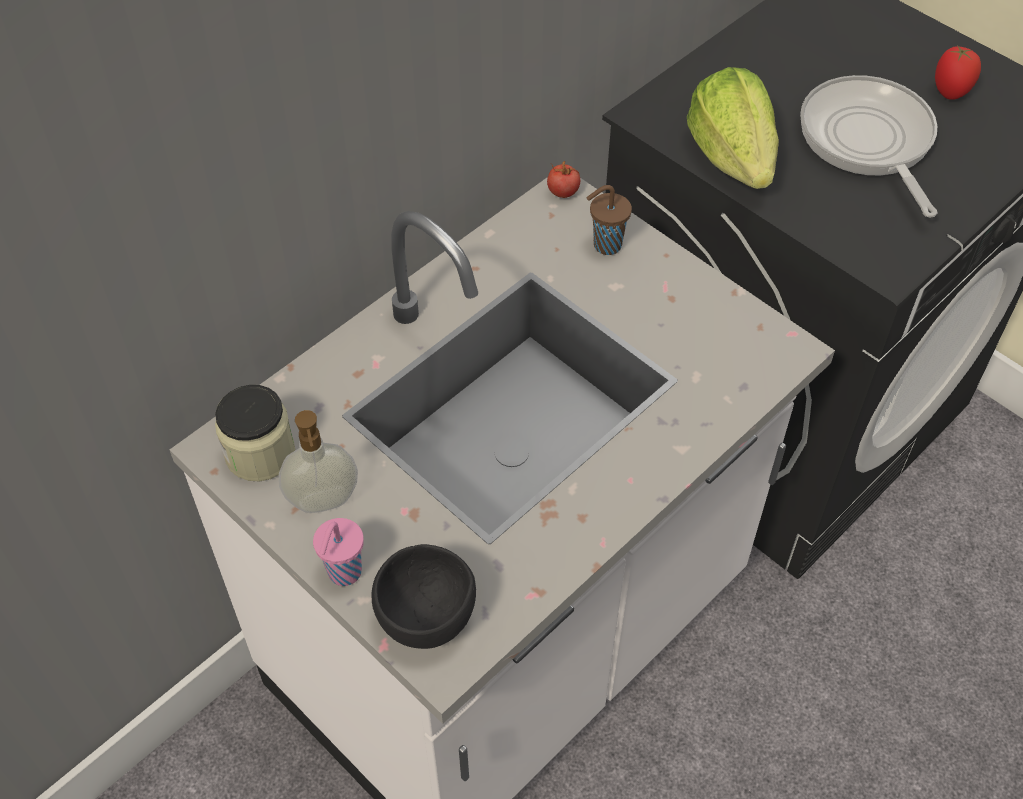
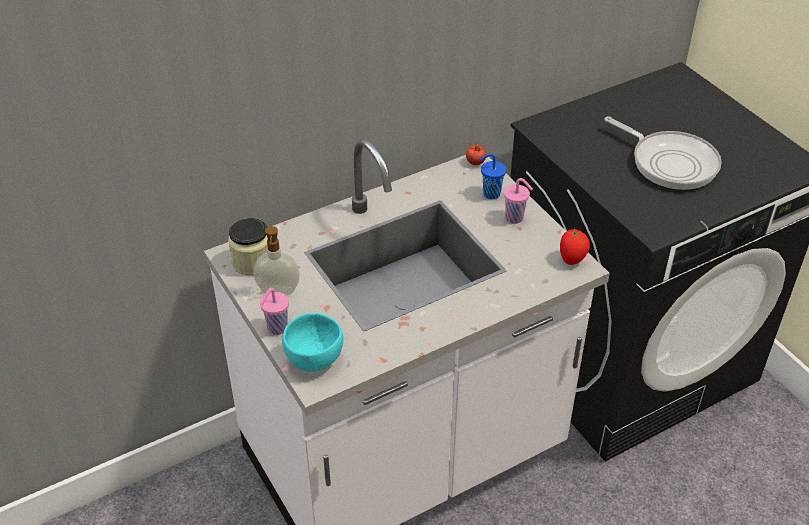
camera: 15 degrees right, 10 degrees down
black bowl [371,544,476,649] -> turquoise bowl [282,313,344,372]
brown cup [587,185,632,255] -> blue cup [479,153,506,200]
lettuce [687,67,779,189] -> none
frying pan [800,75,938,217] -> frying pan turned 135 degrees clockwise [604,116,722,190]
tomato [935,45,981,100] -> tomato moved to [560,228,590,265]
none -> pink cup [504,178,533,224]

